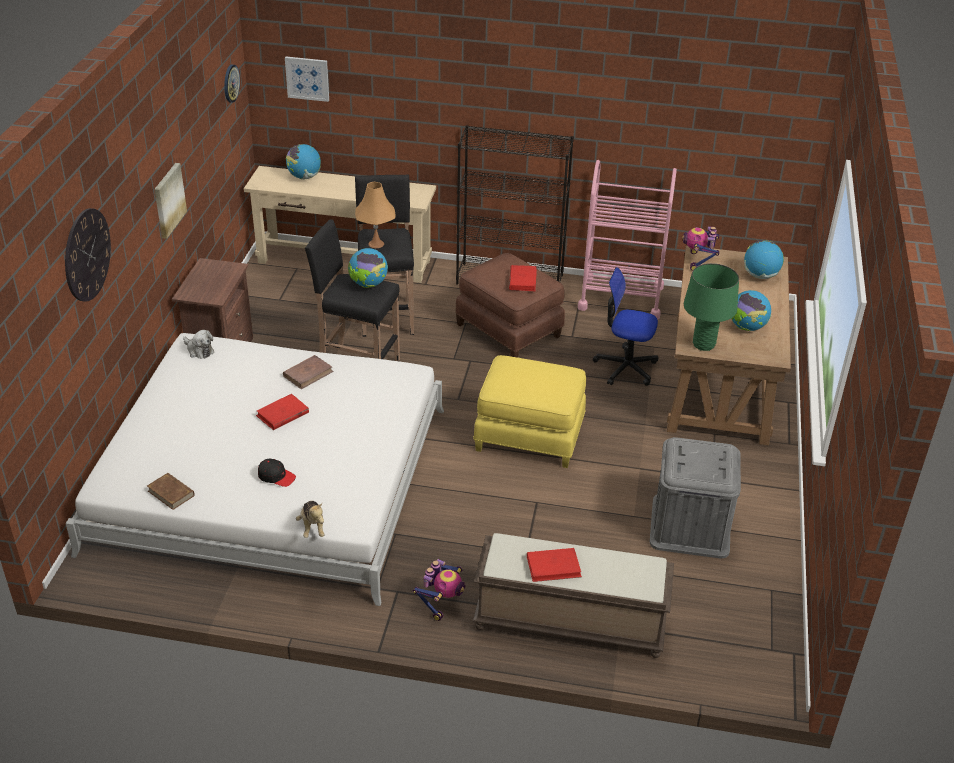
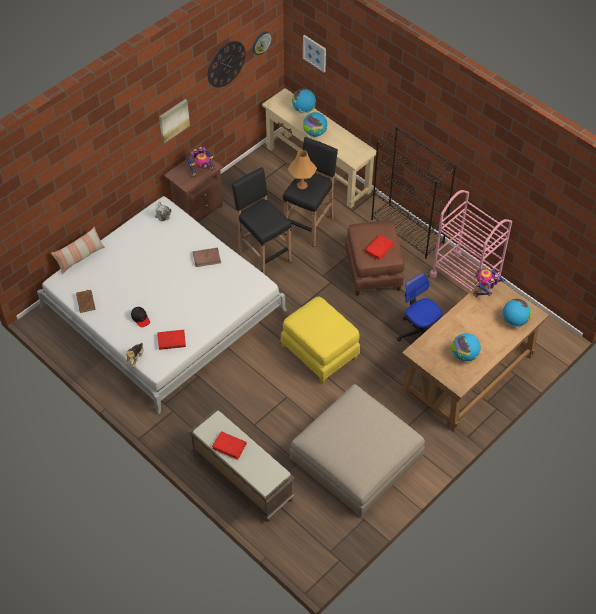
camera: 35 degrees right, 15 degrees up
wall clock [65,208,111,302] -> wall clock moved to [208,41,246,88]
red book [256,394,309,430] -> red book moved to [157,330,186,350]
globe [348,248,388,288] -> globe moved to [303,112,327,137]
toy robot [413,559,465,621] -> toy robot moved to [185,147,215,177]
grey storage box [650,437,741,558] -> beige ottoman [290,384,425,518]
green table lamp [684,263,739,351] -> none
none -> pillow [51,227,105,275]

